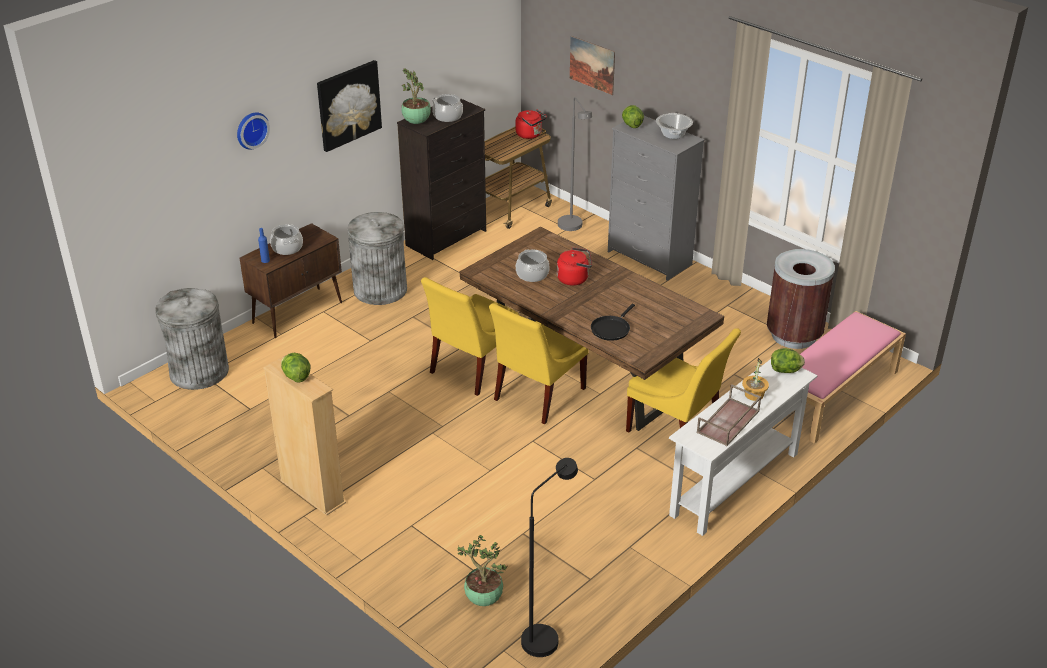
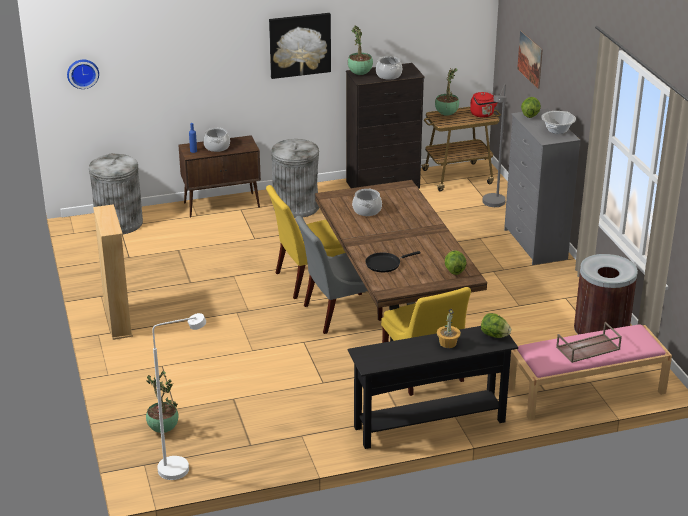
camera: 30 degrees right, 5 degrees down
wall clock [237,112,270,150] -> wall clock moved to [67,59,99,89]
lettuce [281,353,310,383] -> lettuce moved to [445,250,467,275]
yellow chair [489,303,589,424] -> grey chair [295,216,382,334]
black floor lamp [521,458,578,657] -> white floor lamp [153,313,206,480]
red kettle [557,247,592,286] -> none
white console table [669,359,818,536] -> black console table [348,326,518,449]
brown tray [697,384,761,446] -> brown tray moved to [556,322,622,363]
none -> potted plant [435,68,459,116]

